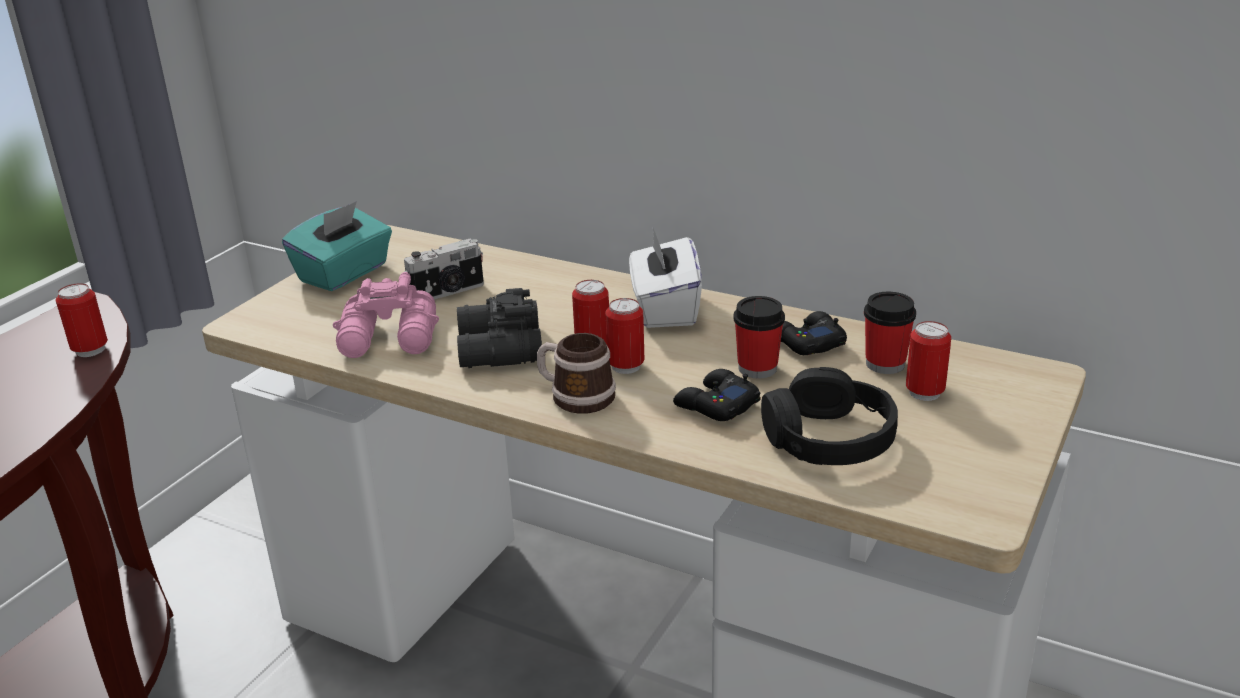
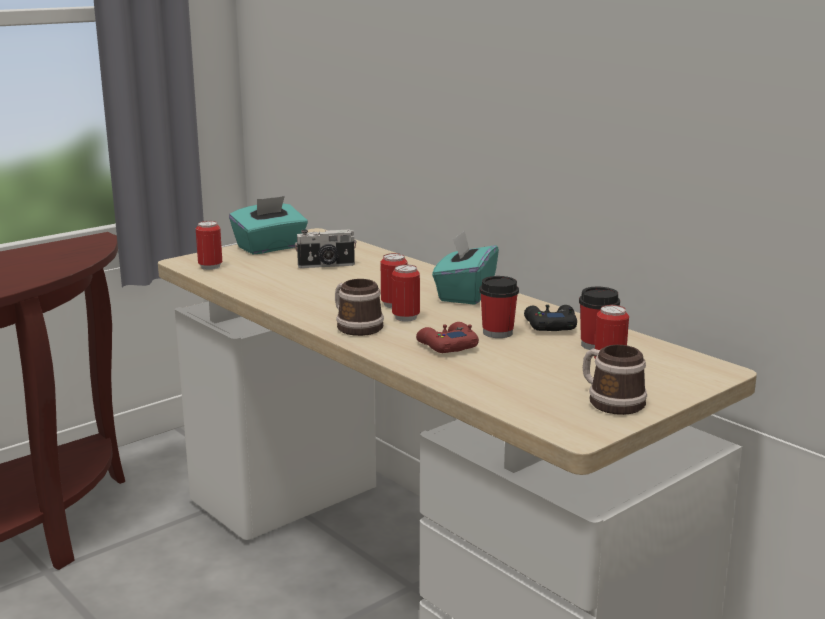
camera: 20 degrees right, 10 degrees down
can [56,283,108,357] -> can moved to [196,221,222,270]
pink binoculars [333,272,439,358] -> none
black binoculars [457,288,542,368] -> none
white tissue box [629,228,702,328] -> turquoise tissue box [432,231,499,305]
black game controller [673,369,761,421] -> red game controller [416,322,479,353]
black headphones [761,367,898,465] -> none
none -> mug [583,345,647,415]

